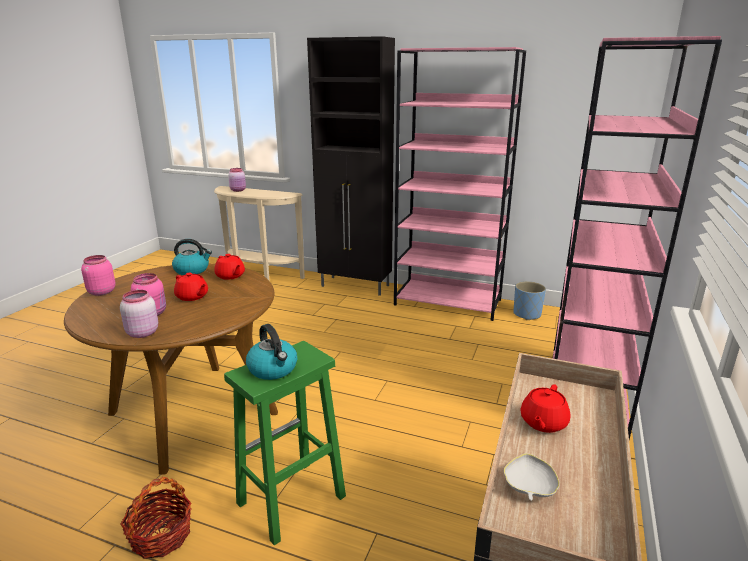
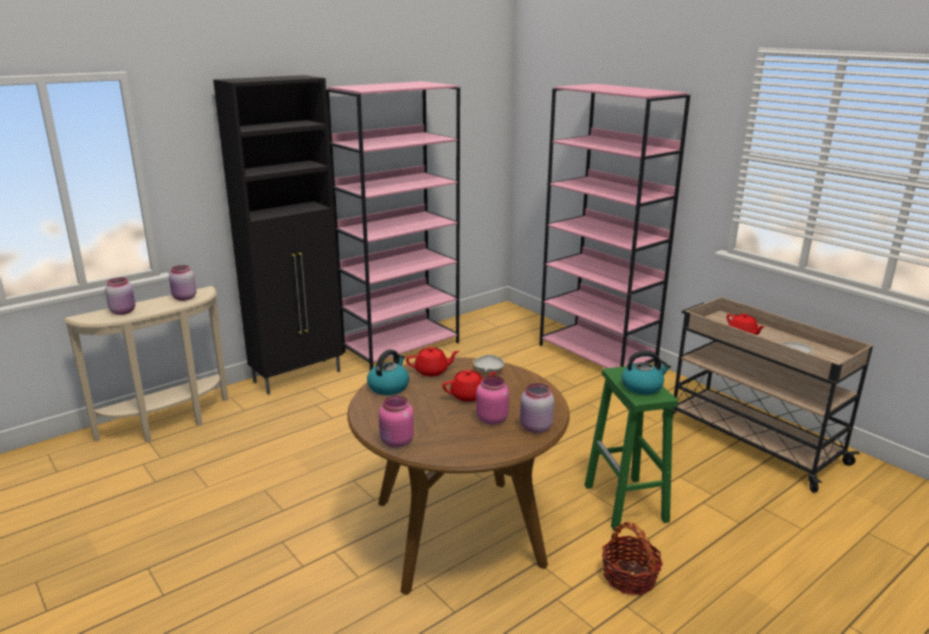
camera: 60 degrees left, 0 degrees up
blue planter [514,281,546,320] -> none
none -> pink jar [169,265,197,301]
none -> white bowl [473,354,504,372]

